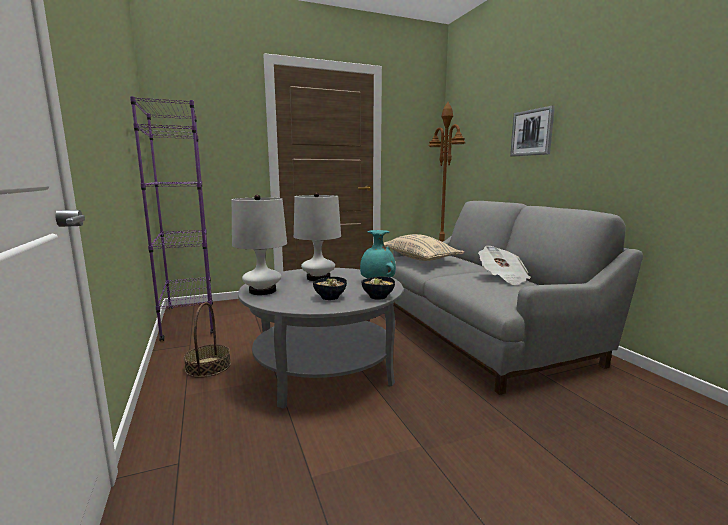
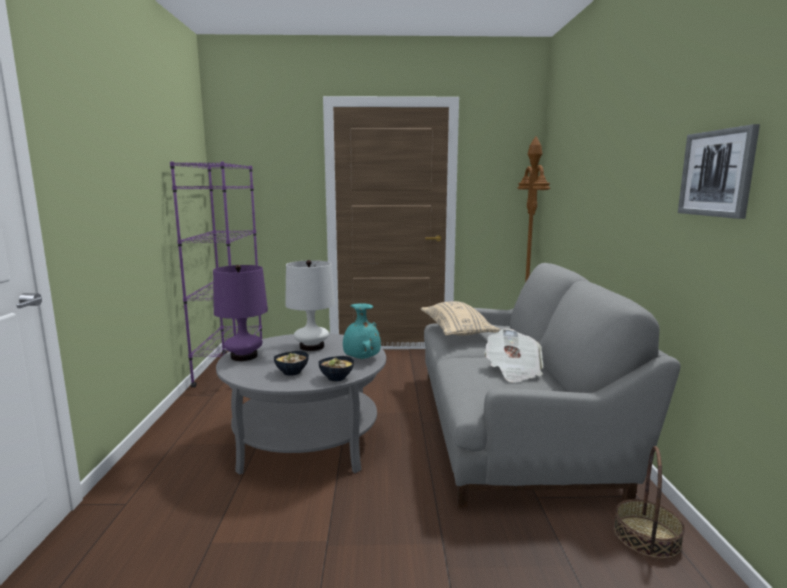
camera: 20 degrees right, 0 degrees up
basket [184,302,231,378] -> basket moved to [614,446,685,559]
white table lamp [232,195,287,295] -> purple table lamp [213,265,268,361]
picture [510,106,555,156] -> picture moved to [678,124,760,219]

